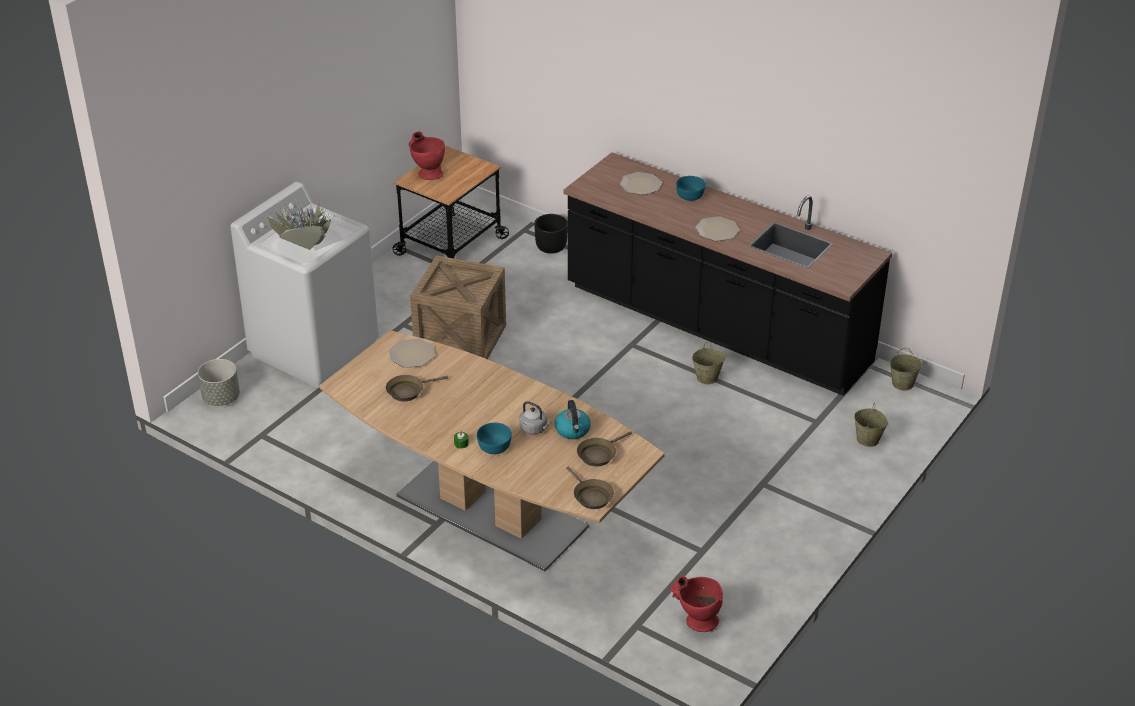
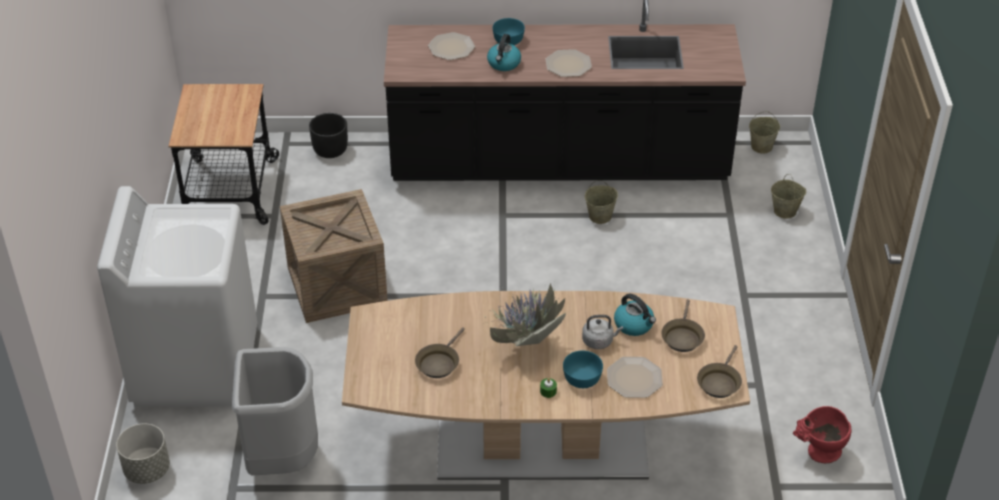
camera: 35 degrees left, 5 degrees up
potted plant [264,198,333,250] -> potted plant moved to [483,283,566,346]
plate [389,339,435,368] -> plate moved to [607,357,663,398]
red vase [408,131,445,180] -> none
brown frying pan [566,467,614,509] -> brown frying pan turned 90 degrees clockwise [697,345,742,398]
none -> grey trash can [232,347,318,476]
none -> kettle [487,34,521,71]

